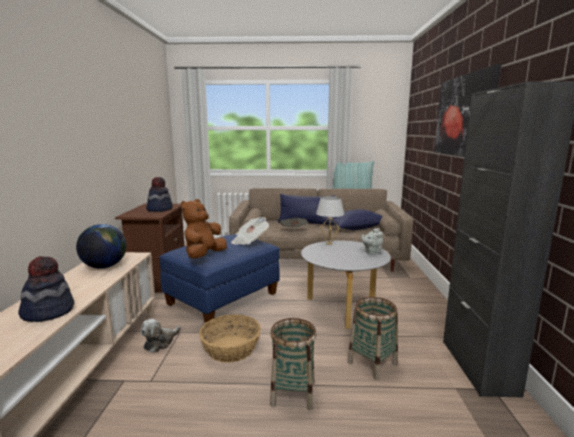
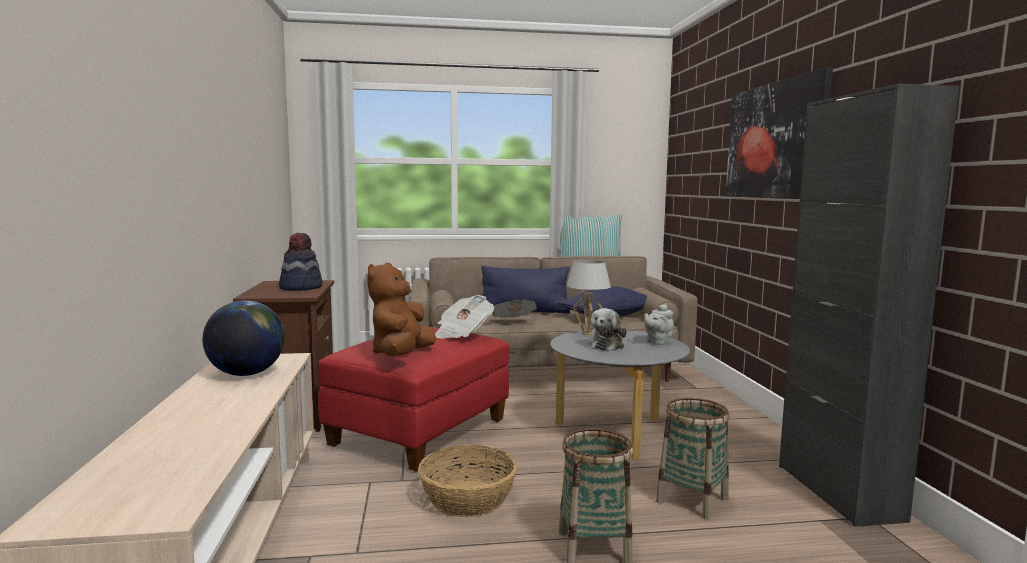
camera: 10 degrees left, 5 degrees down
hat [18,256,74,322] -> none
plush toy [141,319,181,353] -> plush toy moved to [588,308,627,351]
blue ottoman [160,234,280,327] -> red ottoman [318,327,510,472]

